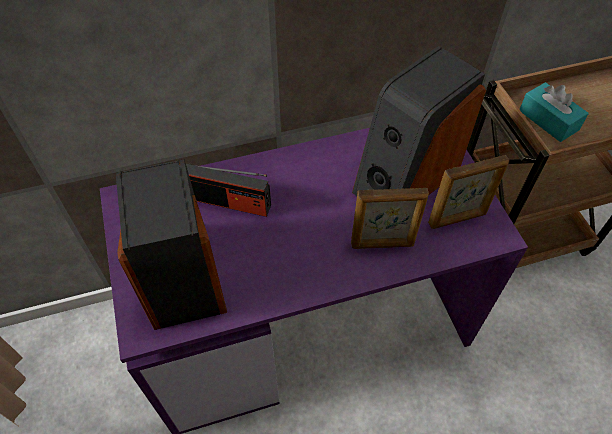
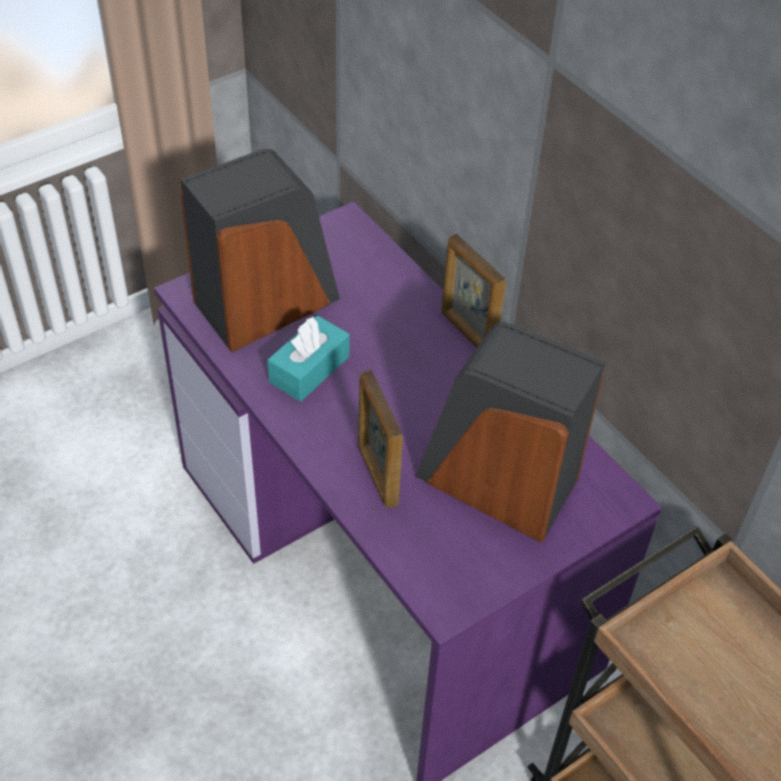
camera: 70 degrees right, 5 degrees down
radio [186,164,271,217] -> none
picture frame [428,155,509,229] -> picture frame moved to [441,234,506,347]
turquoise tissue box [519,82,589,142] -> turquoise tissue box moved to [268,316,349,402]

